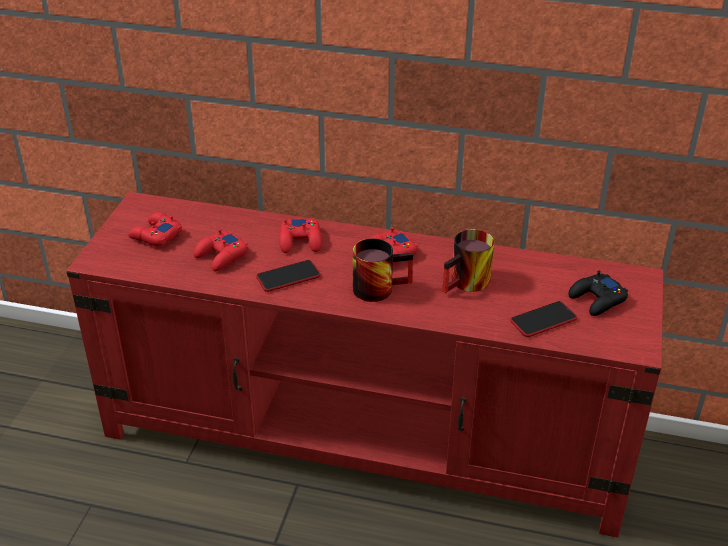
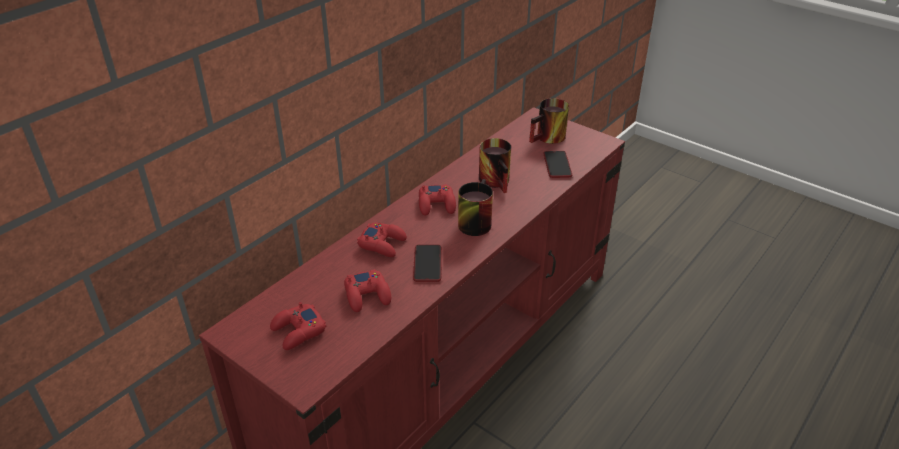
camera: 65 degrees left, 0 degrees up
black game controller [568,271,628,316] -> mug [529,98,569,144]

